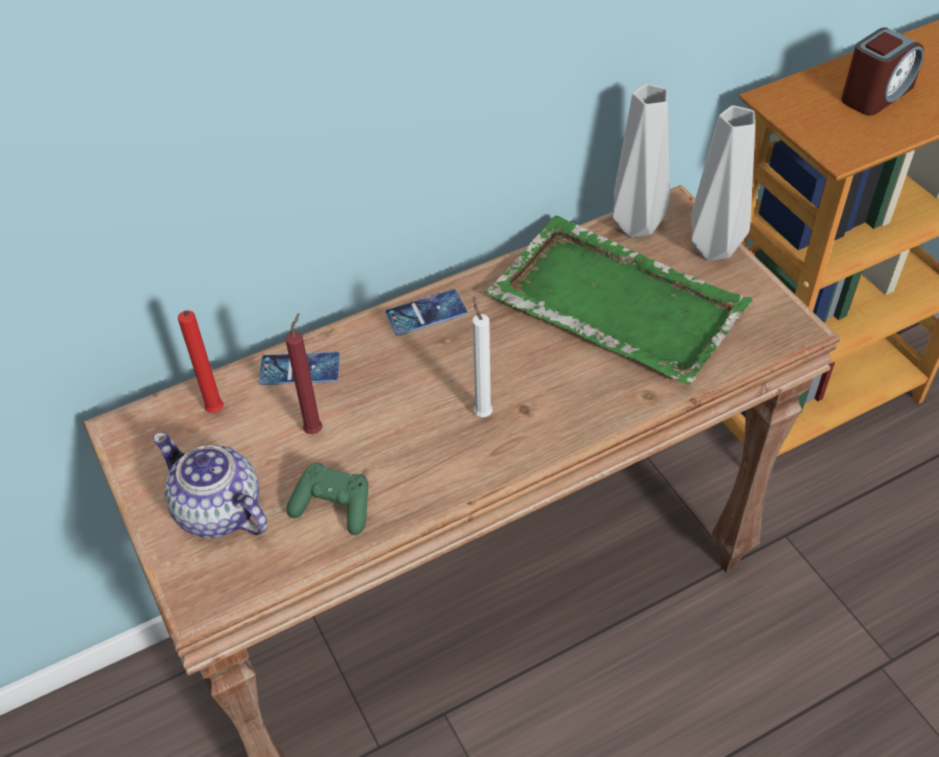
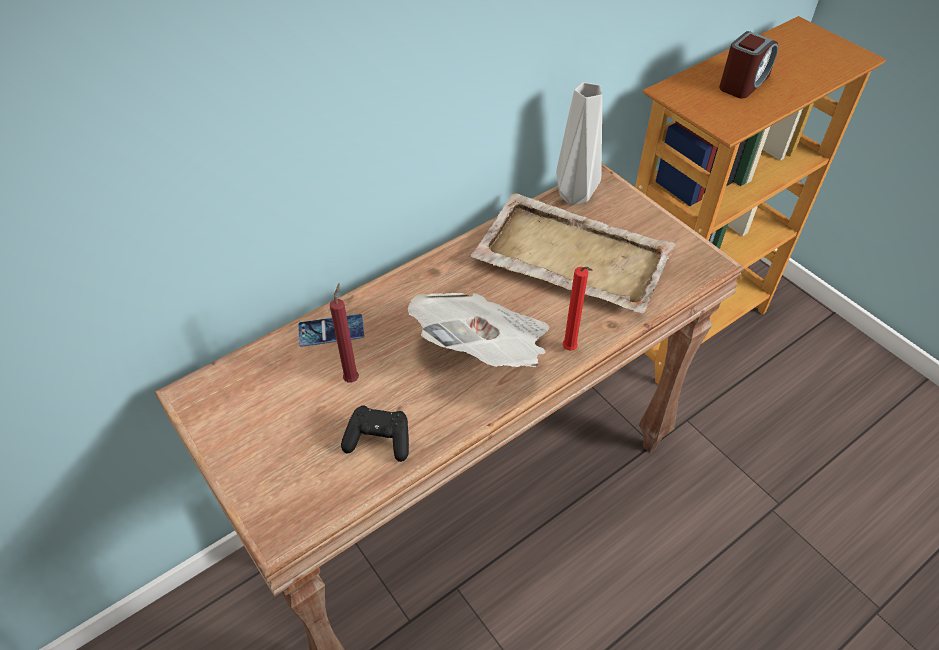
camera: 10 degrees left, 0 degrees up
teapot [153,432,268,538] -> none
red candle [178,310,223,413] -> red candle moved to [562,267,593,351]
green game controller [287,463,368,535] -> black game controller [341,405,409,462]
phone [385,289,467,336] -> none
white candle [472,296,493,417] -> newspaper [408,293,550,367]
green tray [485,215,752,385] -> beige tray [470,193,676,313]
grey vase [691,105,755,261] -> none

